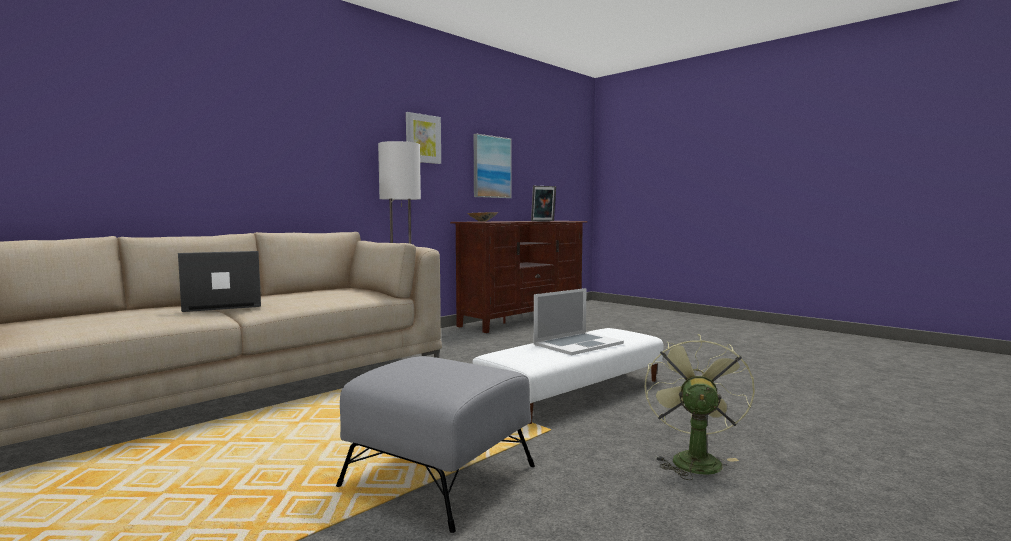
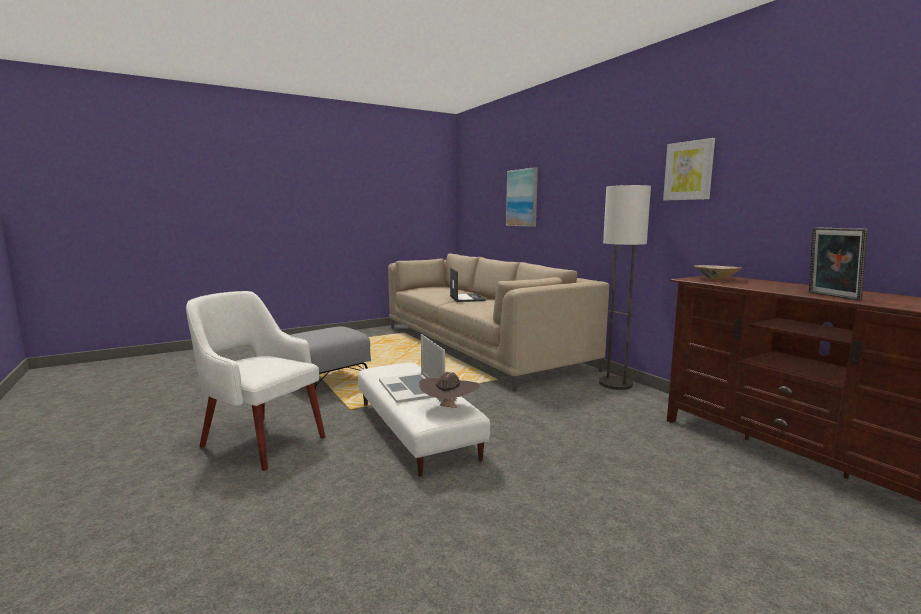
camera: 105 degrees right, 5 degrees up
picture [474,134,511,198] -> picture moved to [506,167,538,227]
green fan [644,334,755,480] -> white armchair [186,291,326,471]
none -> brown hat [419,372,480,408]

